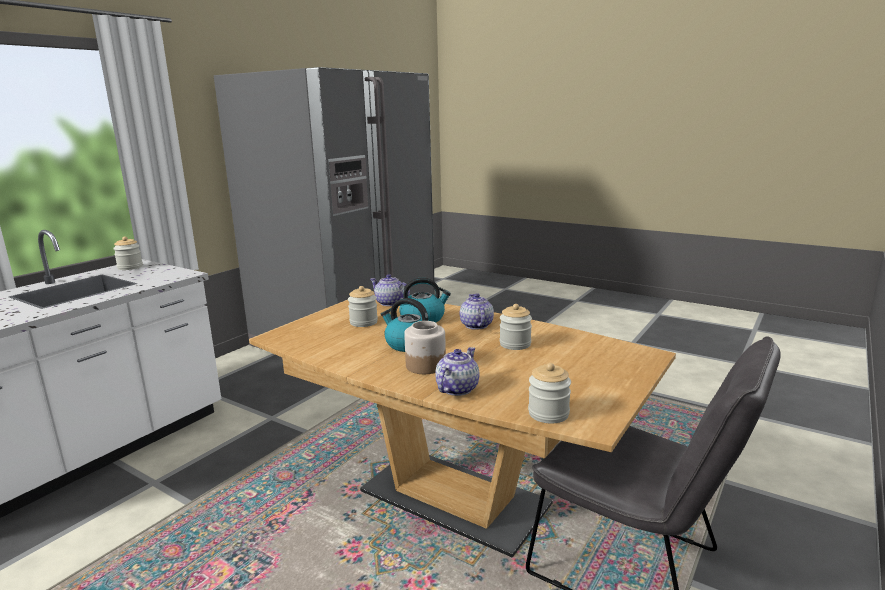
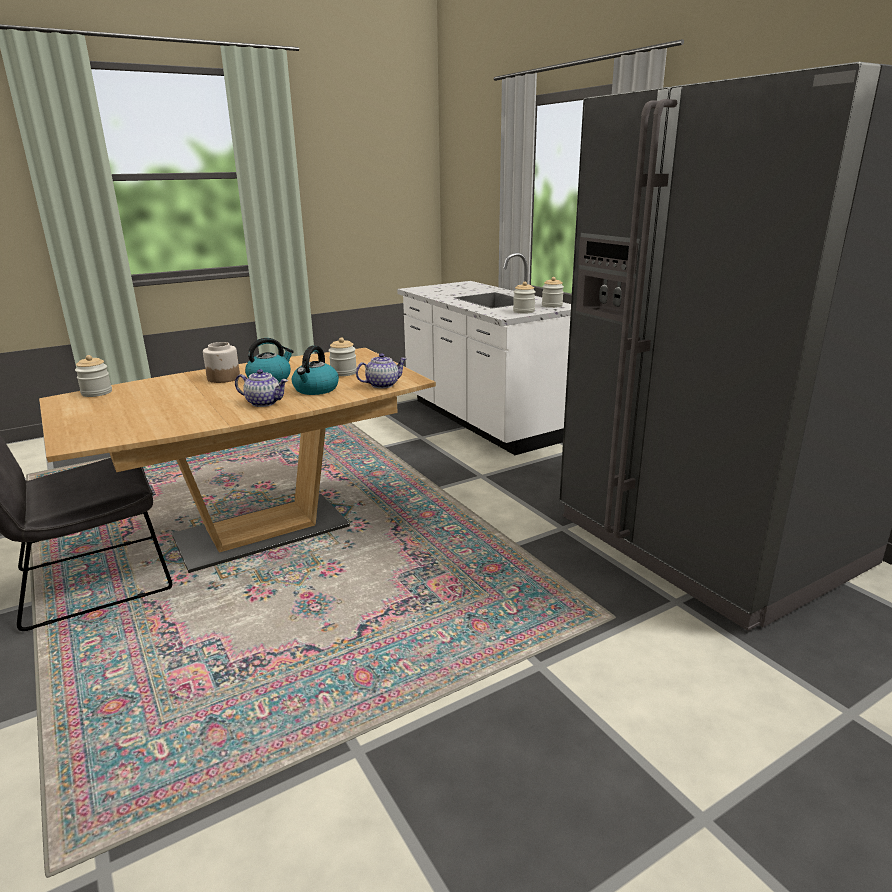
camera: 115 degrees right, 5 degrees up
teapot [435,347,480,396] -> none
jar [500,304,532,350] -> jar moved to [513,282,536,314]

